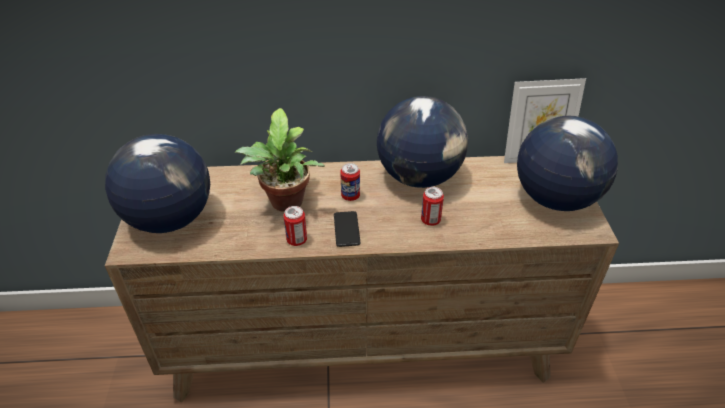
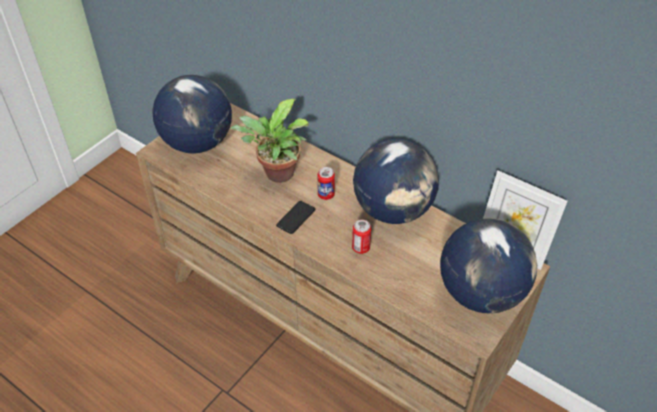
camera: 40 degrees right, 5 degrees up
can [283,206,307,246] -> none

